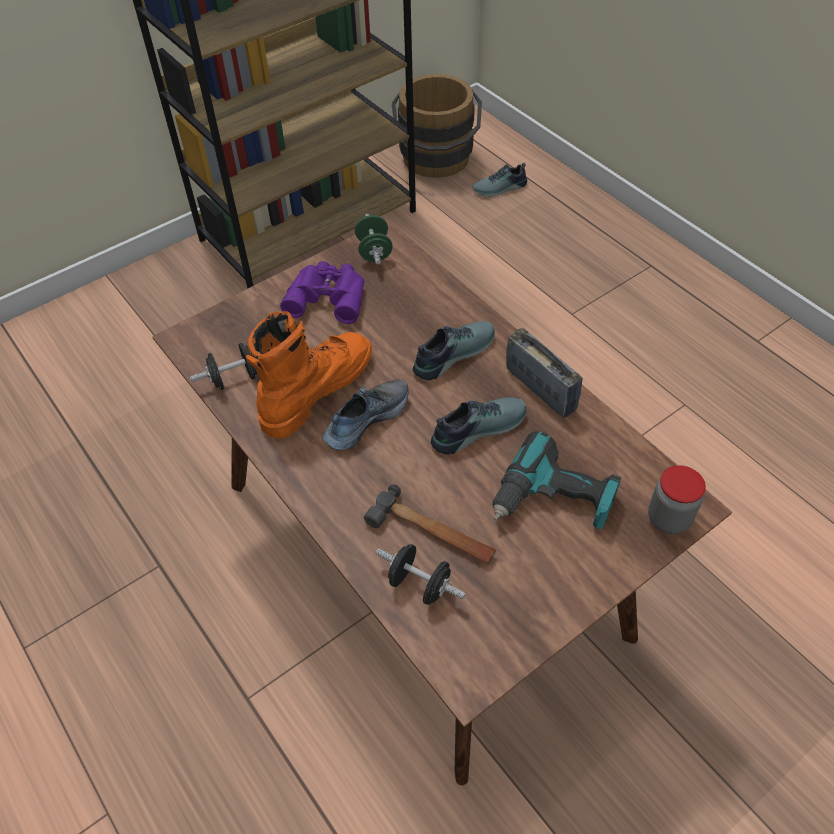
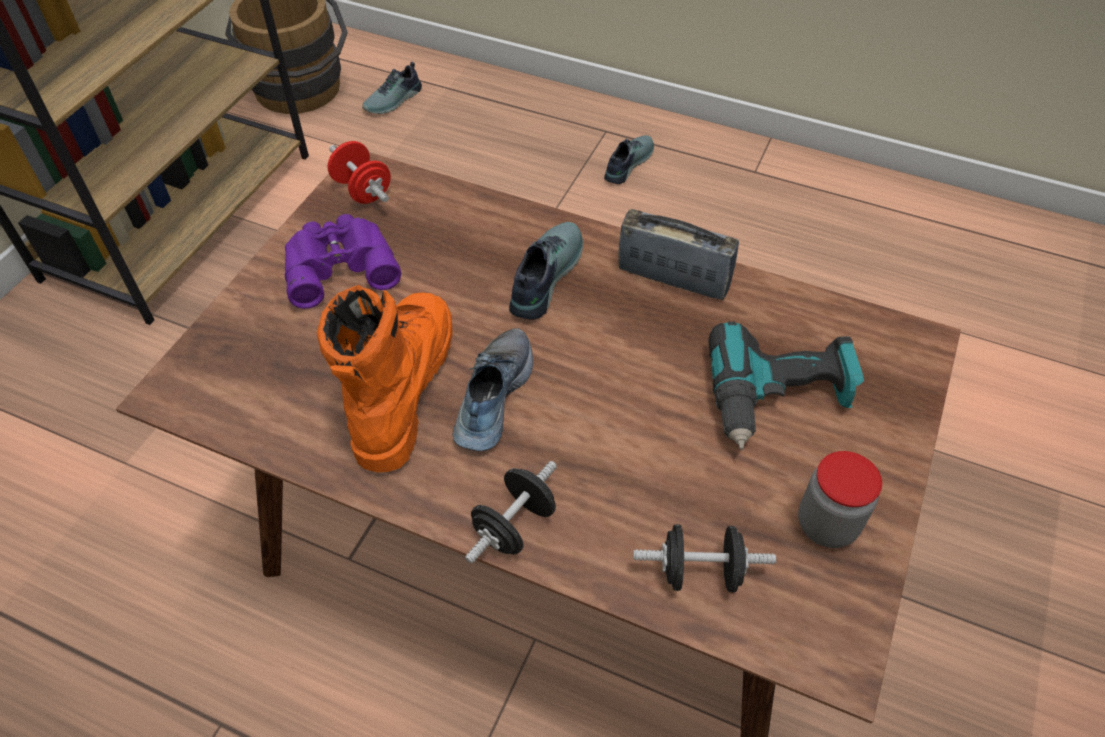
camera: 30 degrees left, 0 degrees up
black dumbbell [190,343,257,390] -> black dumbbell moved to [465,461,557,564]
green dumbbell [355,214,393,265] -> red dumbbell [328,141,391,204]
hammer [364,485,496,564] -> none
shoe [431,397,527,455] -> shoe moved to [604,135,654,184]
jar [648,465,706,534] -> jar moved to [798,451,882,548]

